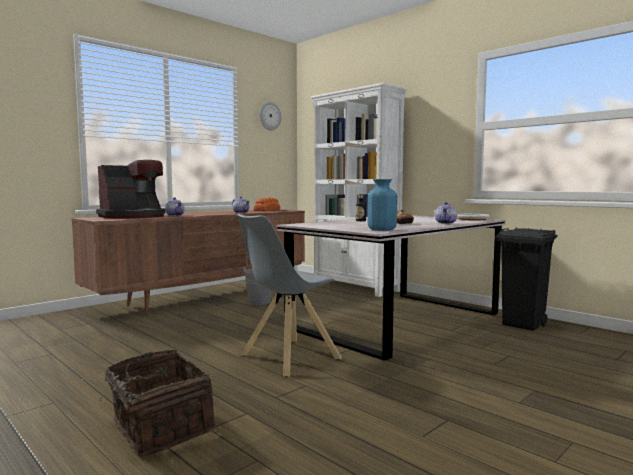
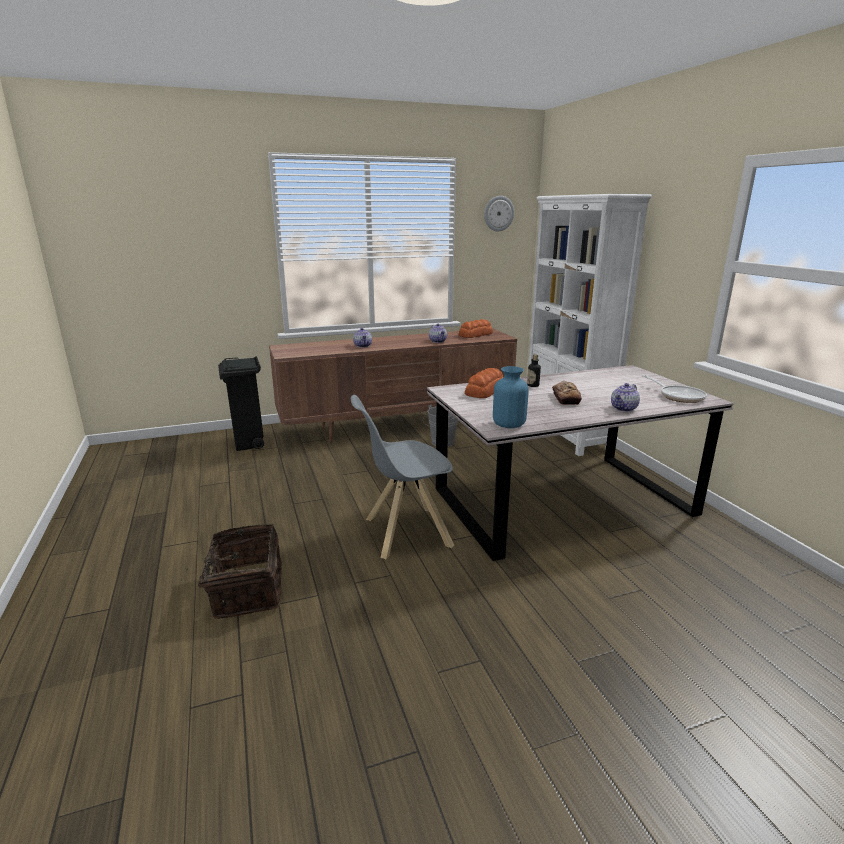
camera: 25 degrees right, 15 degrees up
coffee machine [96,160,165,219] -> none
black trash can [495,228,558,331] -> black trash can moved to [218,356,264,451]
none -> bread [465,368,503,398]

